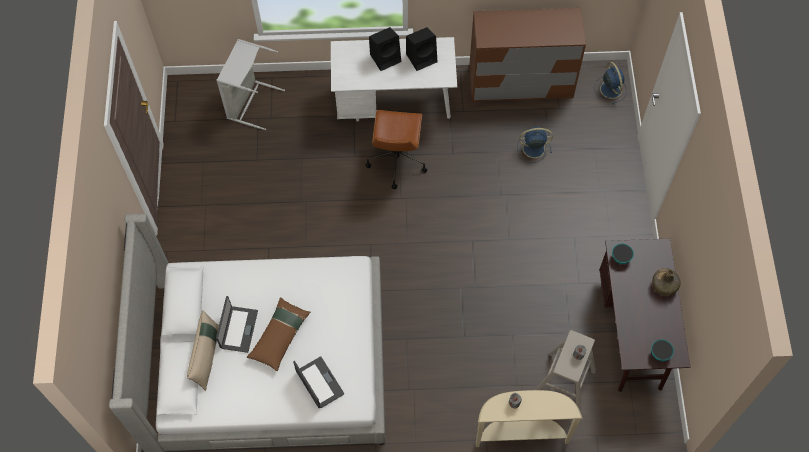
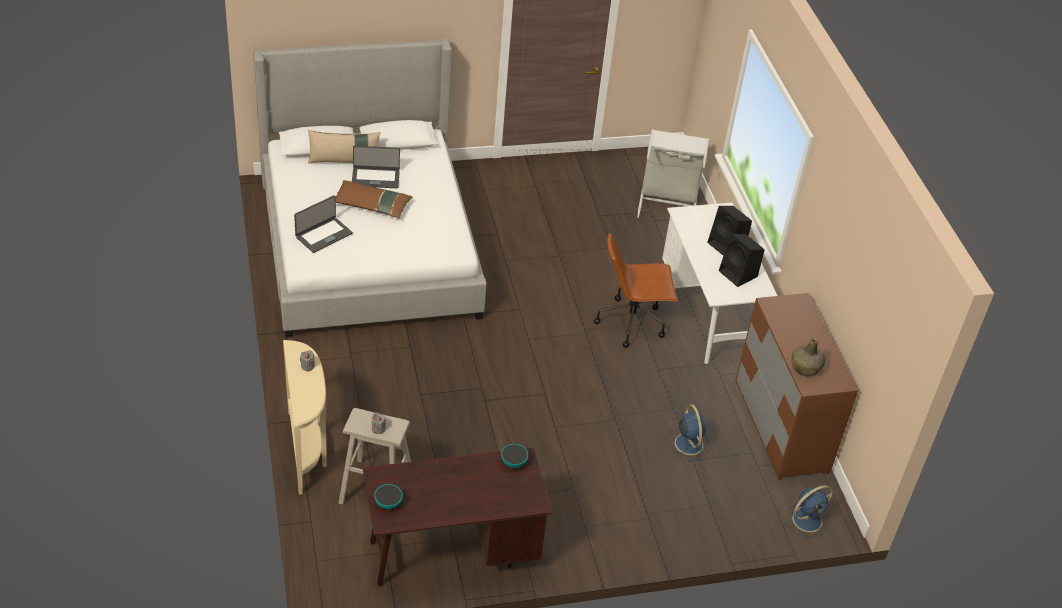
camera: 75 degrees right, 20 degrees down
green bottle [652,268,681,296] -> green bottle moved to [792,338,825,376]

